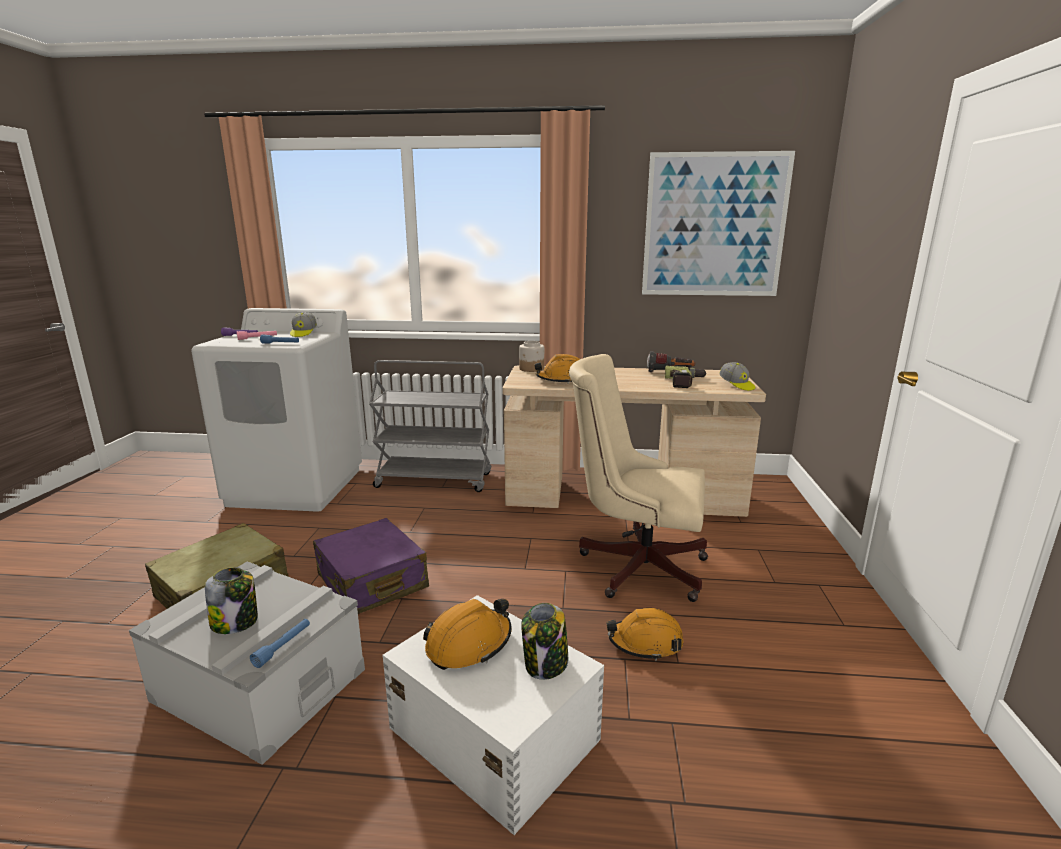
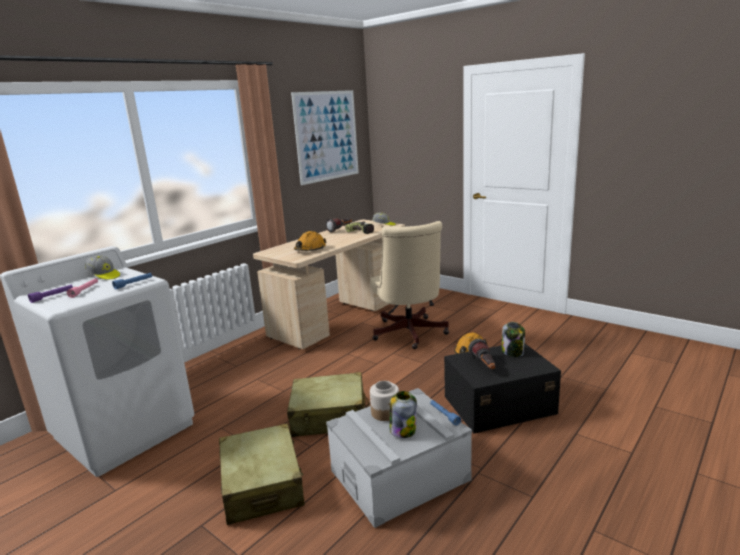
camera: 55 degrees left, 0 degrees up
purple suitcase [313,518,429,614] -> beige suitcase [287,372,369,437]
grey cart [369,360,491,492] -> none
white storage box [382,595,604,835] -> black storage box [444,344,561,434]
orange hard hat [423,599,512,670] -> flashlight [468,339,495,369]
jar [519,341,544,372] -> jar moved to [370,381,399,421]
beige office chair [569,354,708,602] -> beige office chair turned 60 degrees counterclockwise [370,221,449,349]

